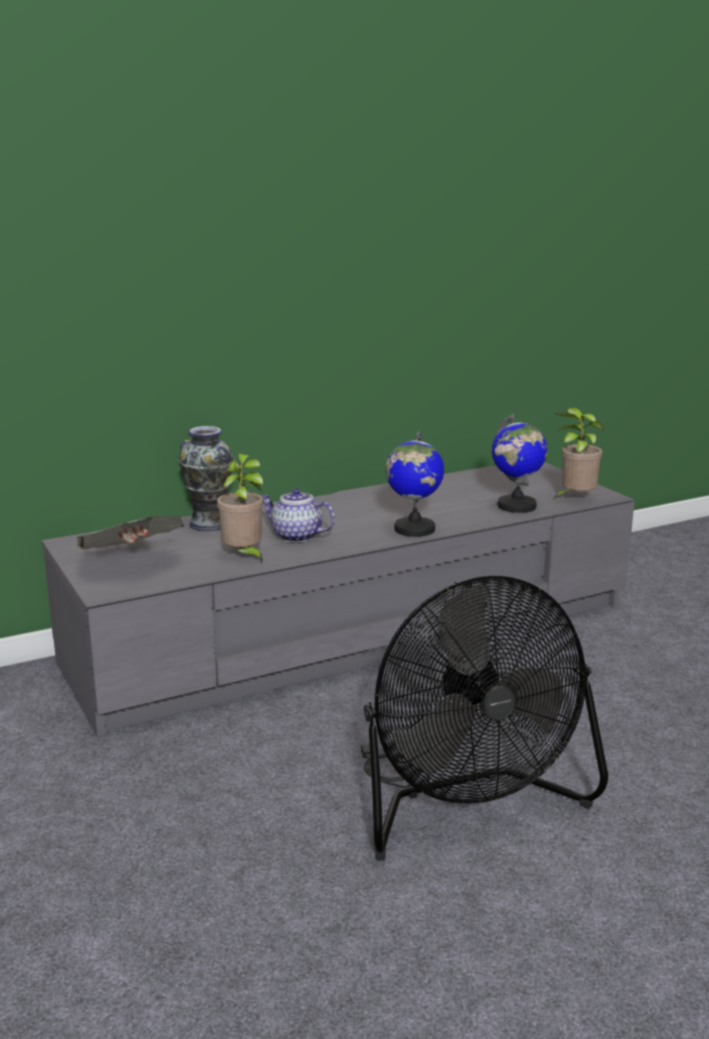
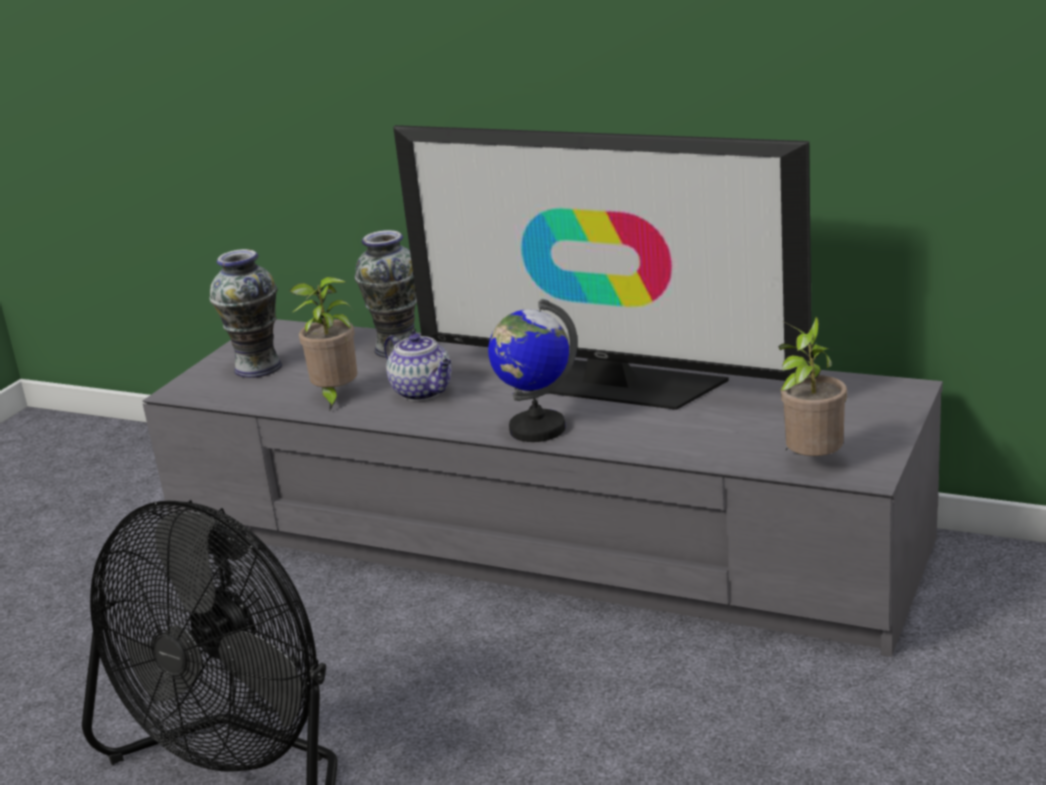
camera: 55 degrees right, 5 degrees up
newspaper [77,516,184,549] -> vase [210,249,282,378]
teapot [262,488,335,542] -> teapot turned 150 degrees clockwise [384,333,452,401]
globe [492,414,547,513] -> none
none -> television [393,125,812,410]

